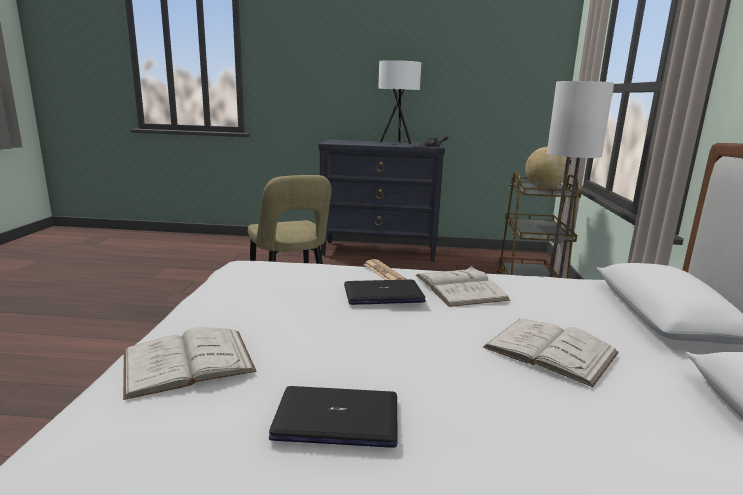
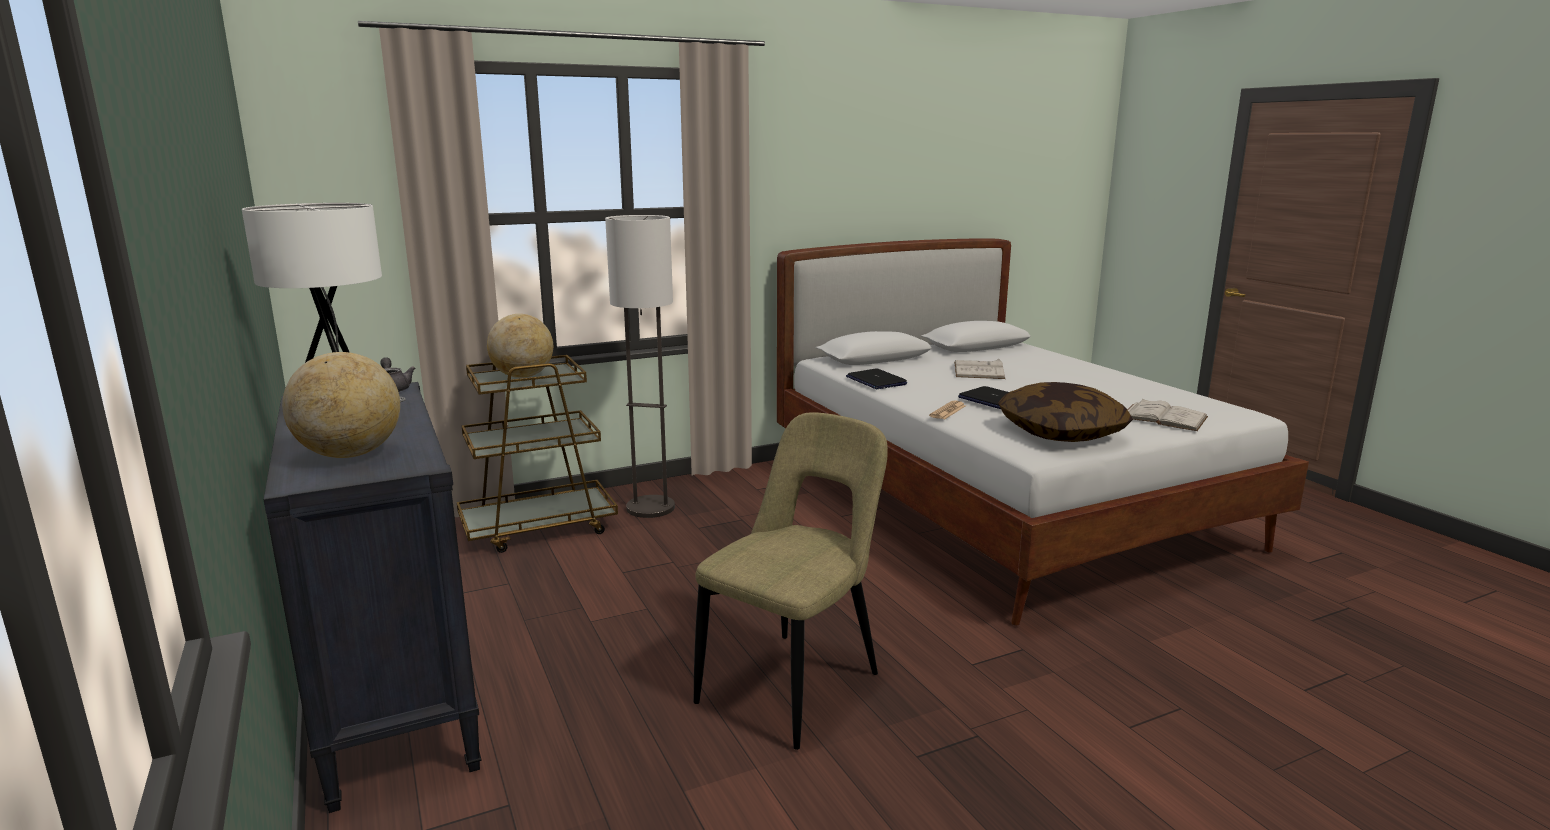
camera: 120 degrees left, 0 degrees up
laptop [269,386,397,448] -> laptop moved to [846,368,907,389]
white book [416,266,510,307] -> none
none -> globe [282,352,400,458]
none -> pillow [998,382,1133,442]

